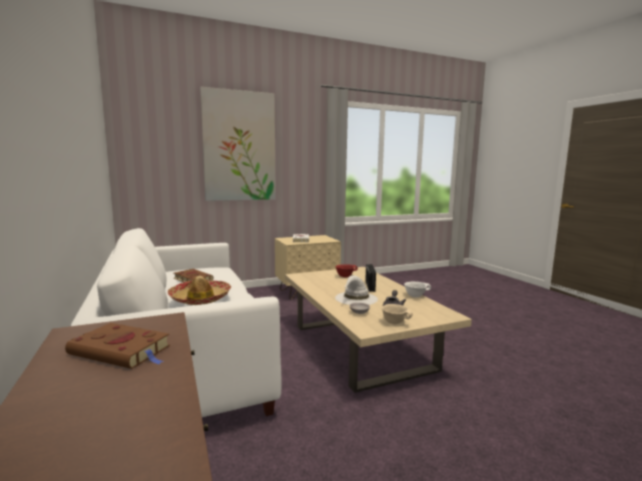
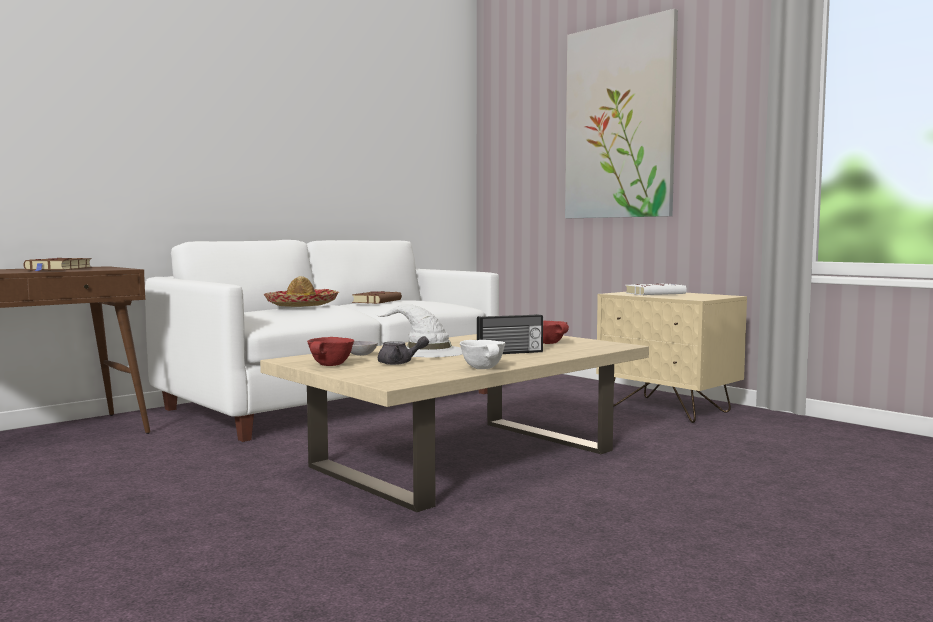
camera: 70 degrees right, 5 degrees down
beige bowl [382,304,413,324] -> red bowl [307,337,354,366]

